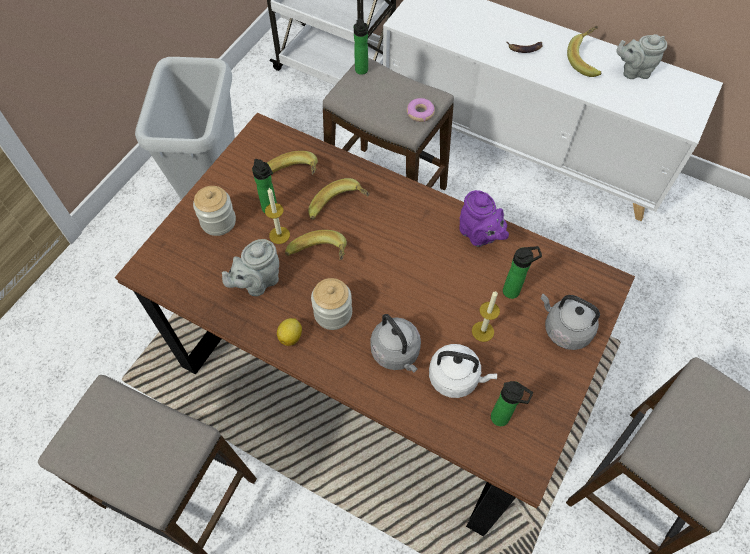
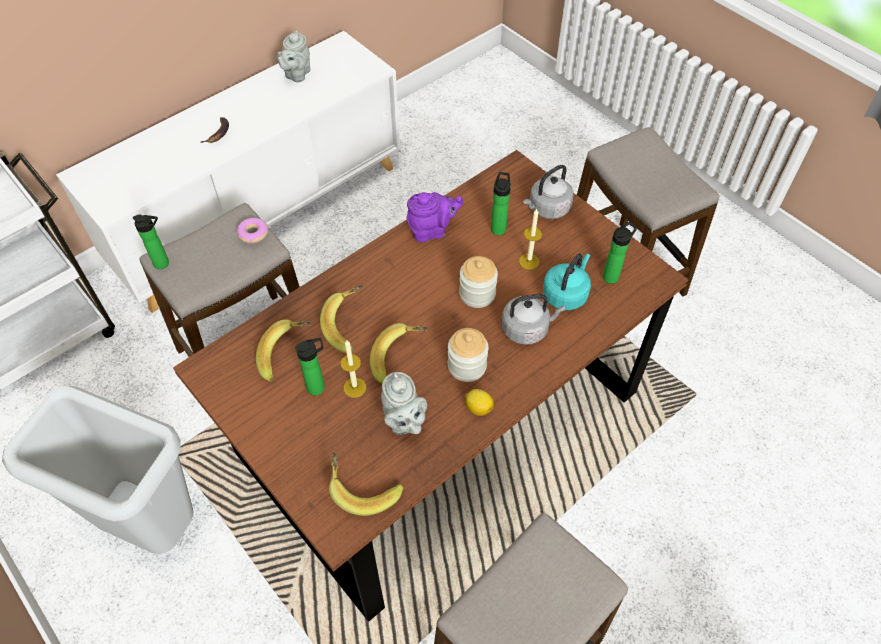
camera: 70 degrees left, 5 degrees down
jar [193,186,236,236] -> jar moved to [459,256,498,308]
white kettle [429,344,497,398] -> turquoise kettle [543,254,591,310]
banana [567,26,601,77] -> banana moved to [329,452,404,516]

